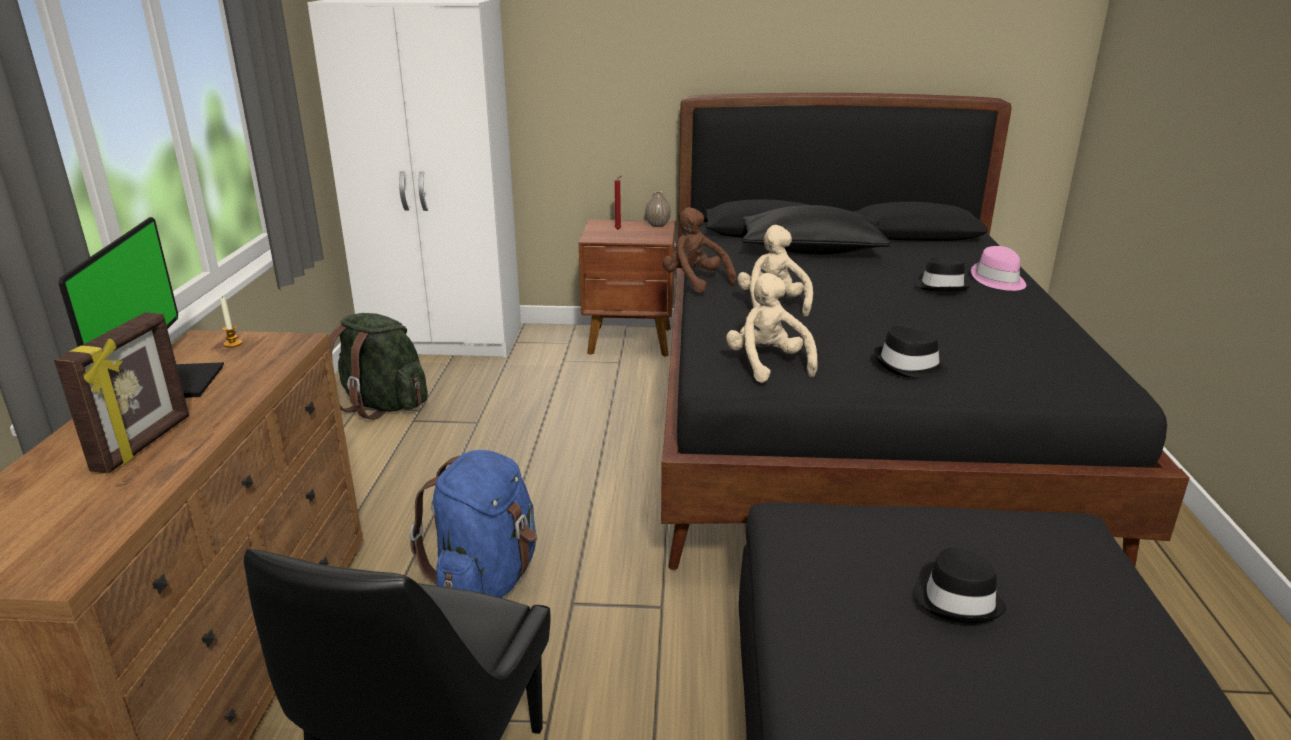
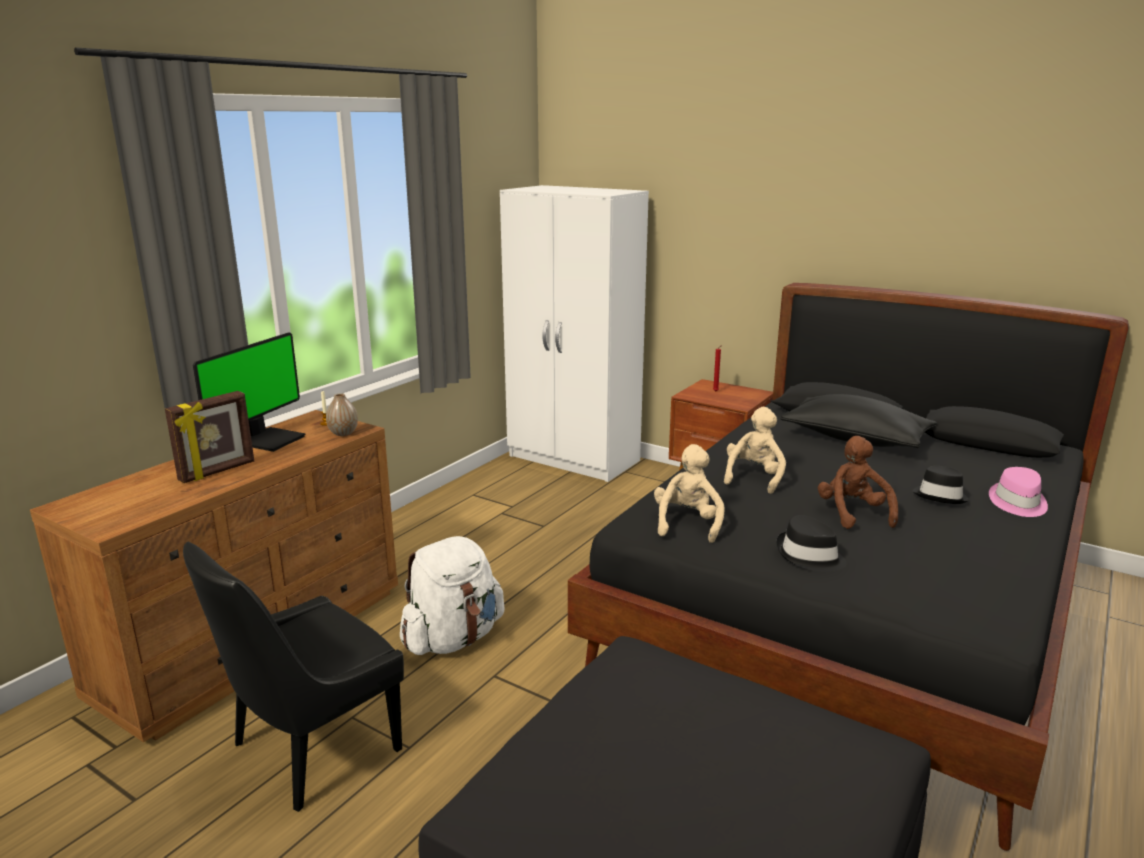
camera: 30 degrees right, 5 degrees down
green backpack [328,313,428,420] -> none
blue backpack [409,450,537,598] -> white backpack [400,536,504,655]
vase [645,191,671,227] -> vase moved to [326,393,358,436]
brown plush toy [663,207,737,293] -> brown plush toy moved to [818,436,898,529]
black hat [913,548,1006,623] -> none

